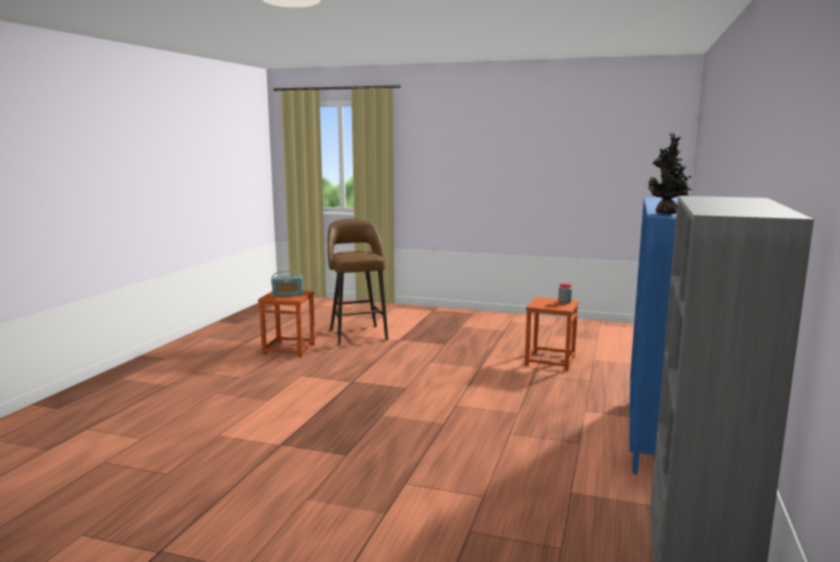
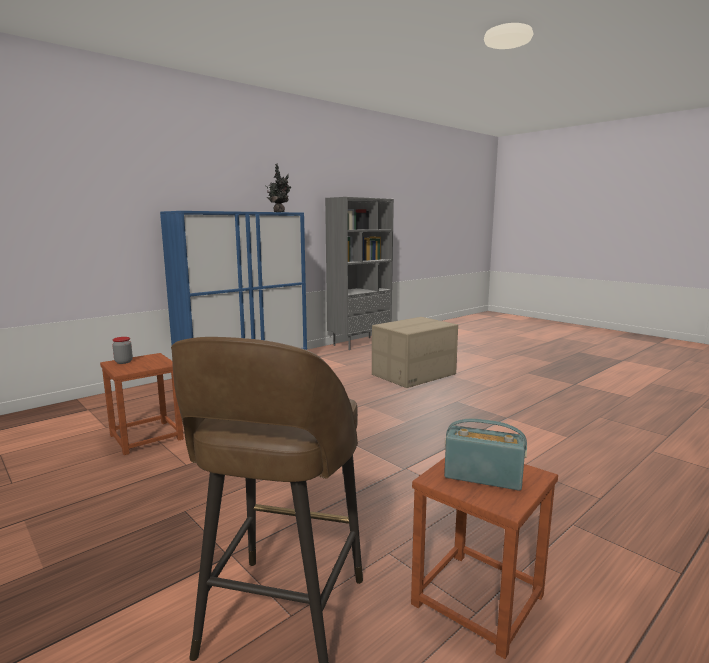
camera: 150 degrees left, 0 degrees up
none -> cardboard box [372,317,458,388]

